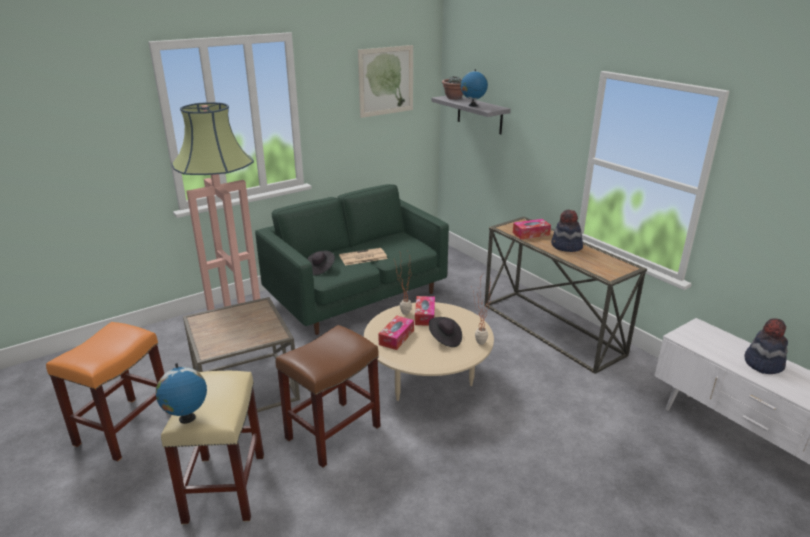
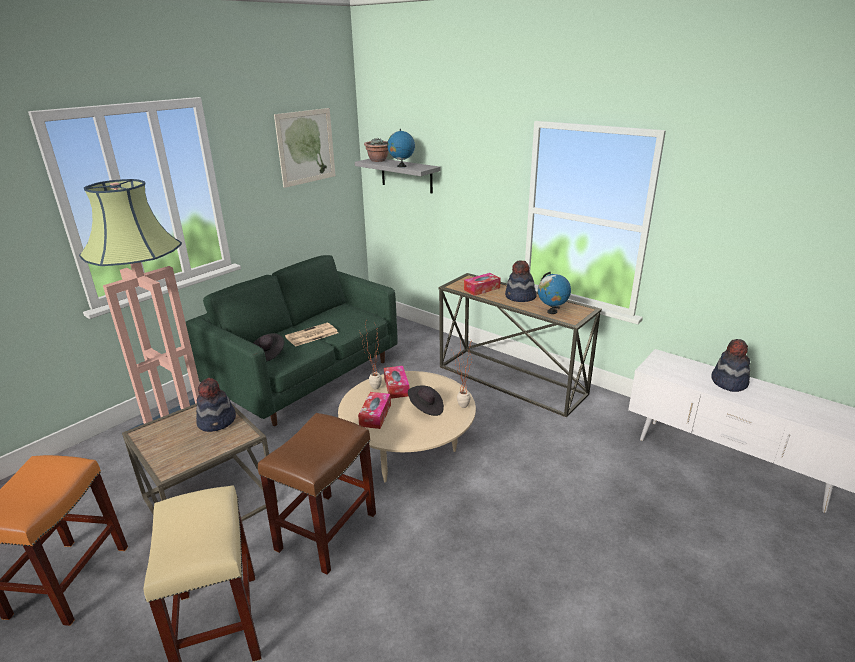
camera: 15 degrees left, 0 degrees up
globe [156,363,207,424] -> globe moved to [538,272,571,314]
none -> hat [196,378,236,432]

